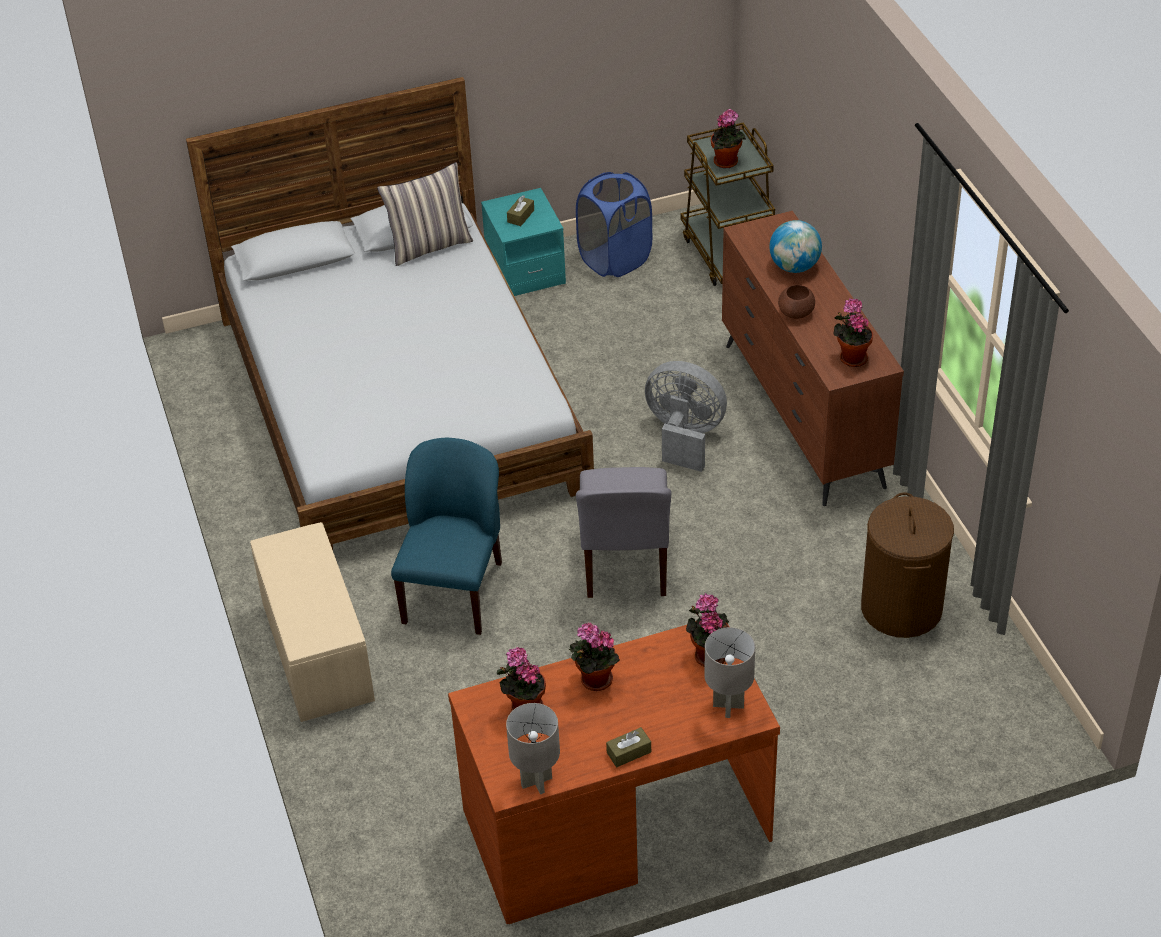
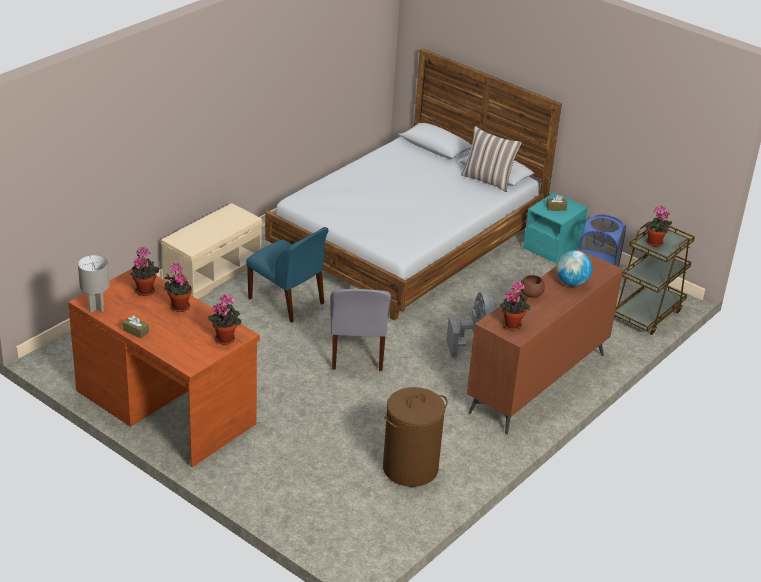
camera: 55 degrees right, 10 degrees down
blue chair [391,438,502,635] -> blue chair turned 60 degrees clockwise [246,227,329,323]
grey chair [576,467,672,598] -> grey chair turned 60 degrees counterclockwise [330,289,391,371]
grey table lamp [704,627,755,718] -> none

